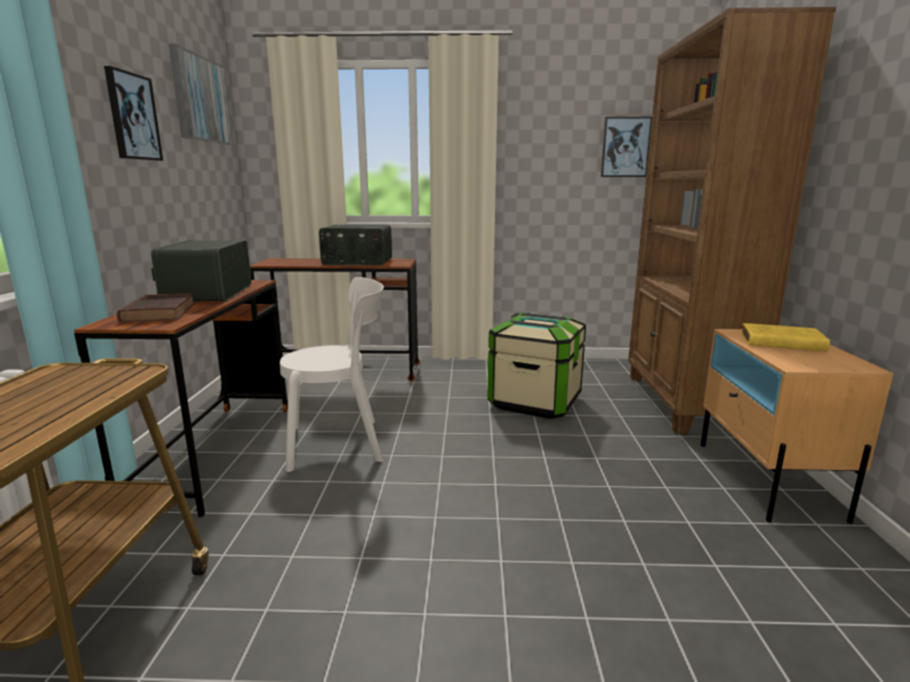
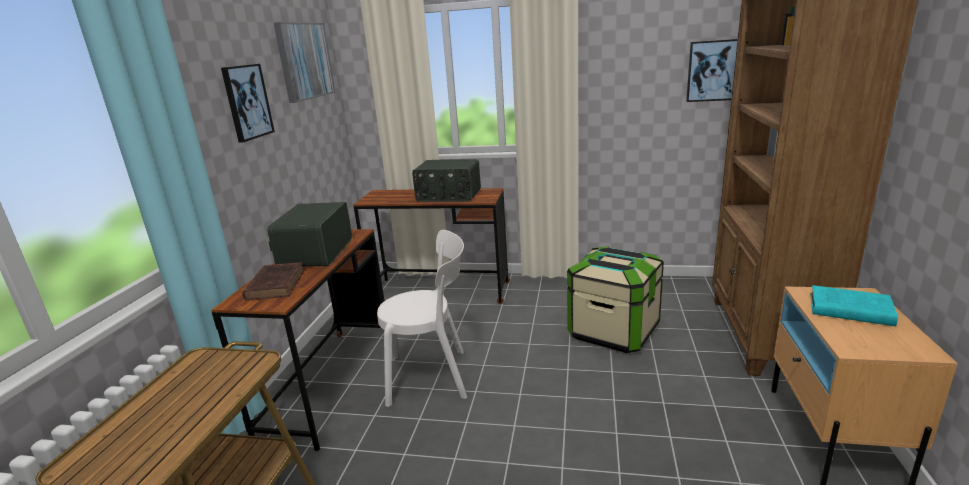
camera: 10 degrees right, 5 degrees up
yellow book [741,323,830,352] -> turquoise book [811,285,898,326]

